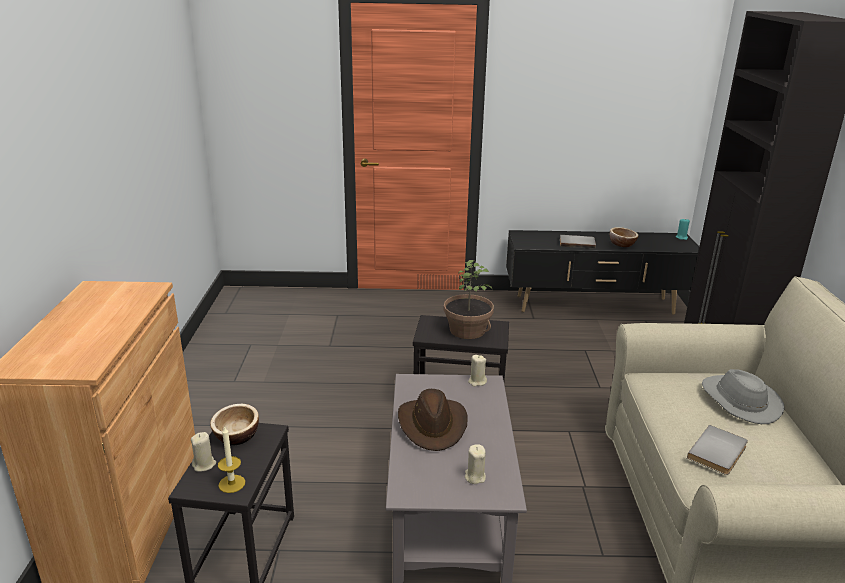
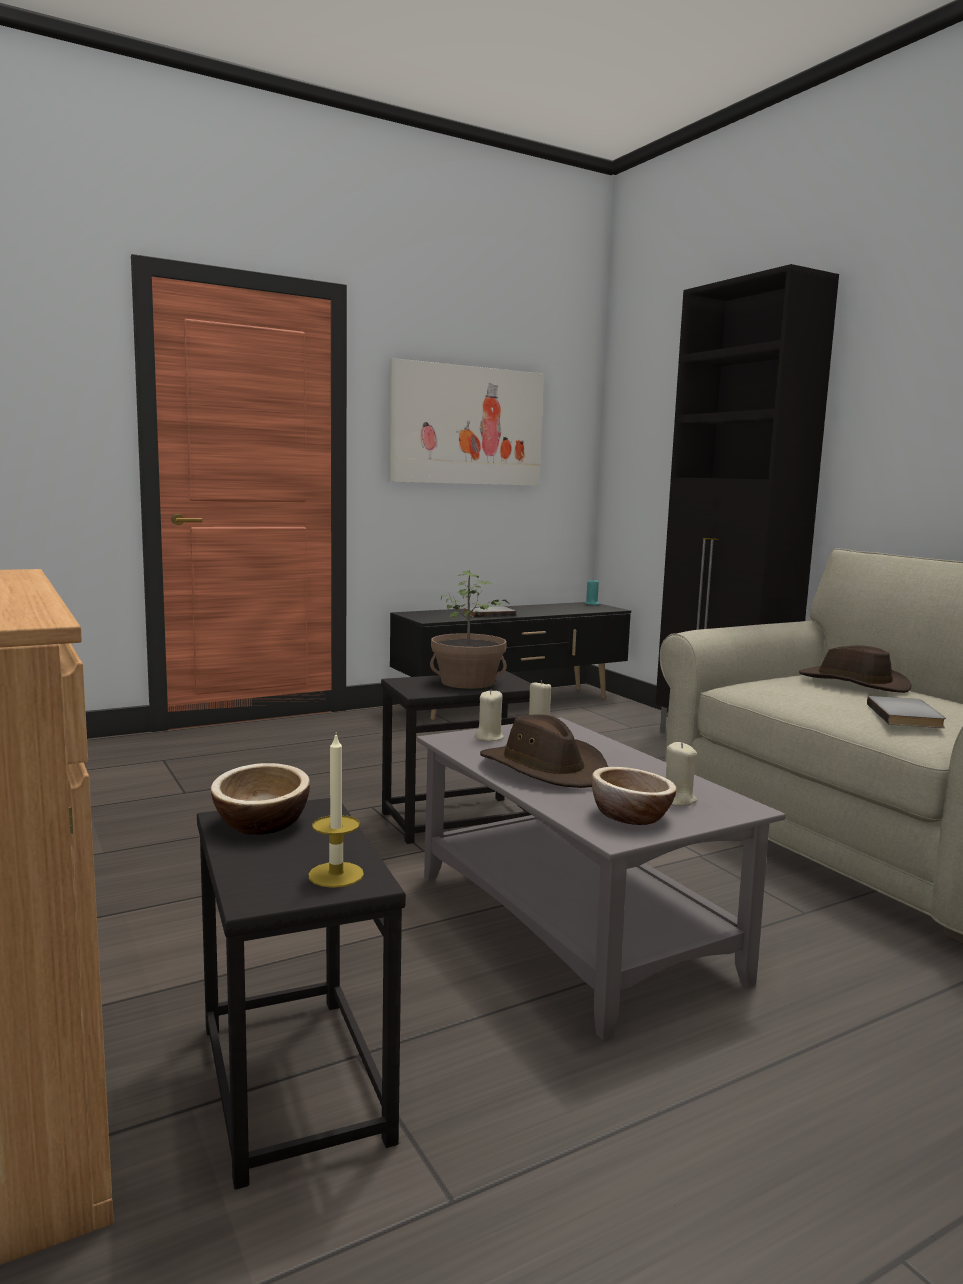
camera: 30 degrees left, 15 degrees down
beige candle [191,432,216,472] -> beige candle moved to [475,690,504,742]
bowl [610,227,639,247] -> bowl moved to [592,767,677,825]
grey hat [702,369,785,424] -> brown hat [799,645,911,693]
none -> picture [388,358,544,486]

